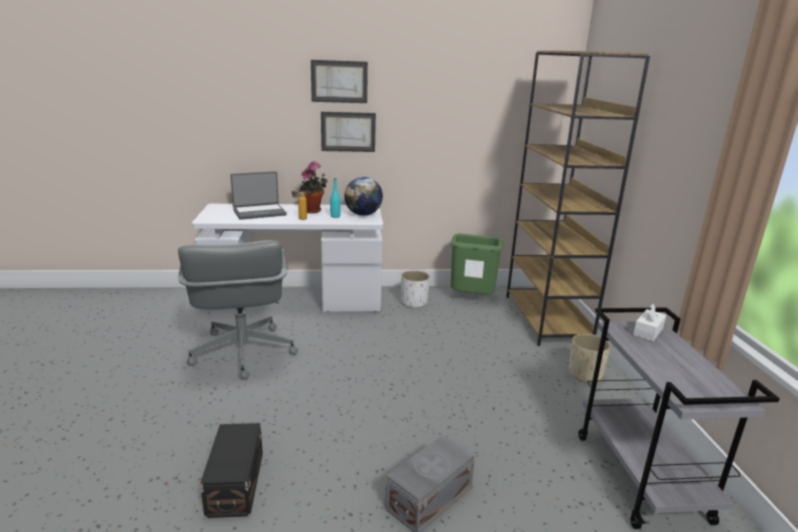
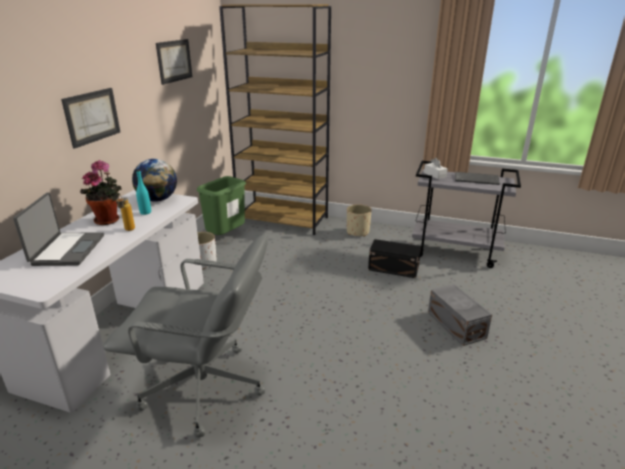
camera: 65 degrees left, 5 degrees up
black storage box [200,423,263,518] -> black storage box moved to [368,239,421,278]
picture [311,60,368,103] -> picture moved to [156,39,192,85]
none -> keyboard [455,172,500,185]

